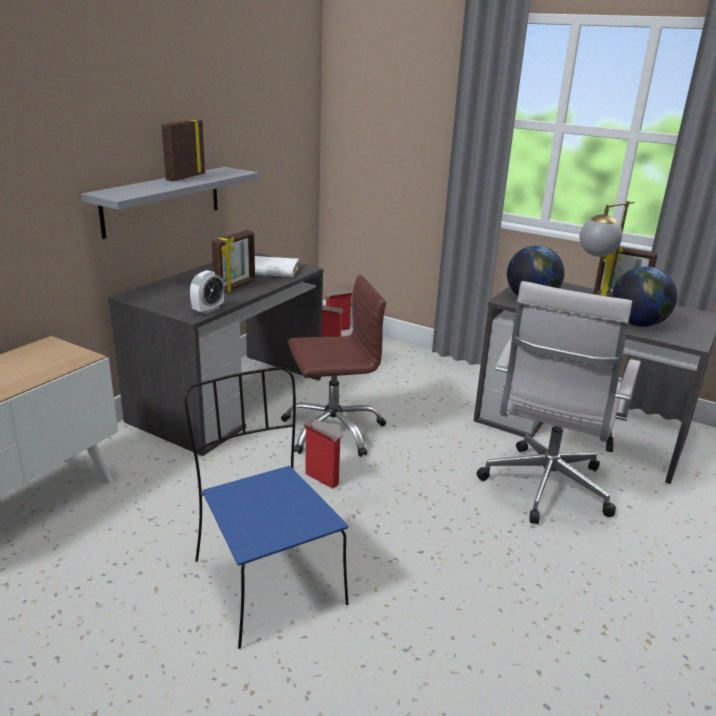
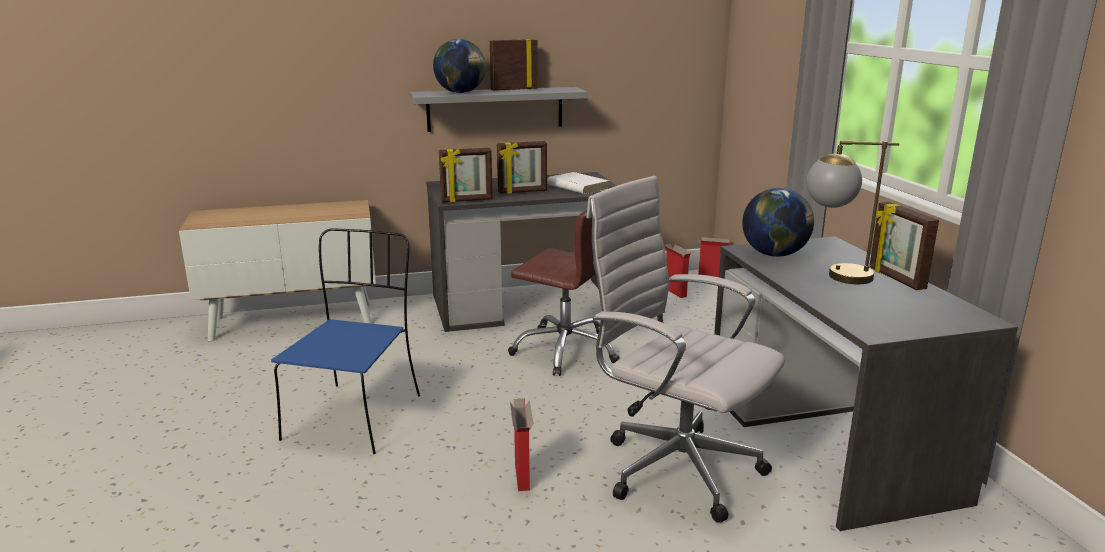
camera: 45 degrees right, 5 degrees down
alarm clock [190,270,224,314] -> picture frame [439,148,493,203]
cardboard box [304,419,344,489] -> cardboard box moved to [510,398,534,491]
white office chair [477,281,641,524] -> white office chair turned 60 degrees clockwise [586,176,785,523]
globe [612,266,677,327] -> globe moved to [433,39,486,93]

